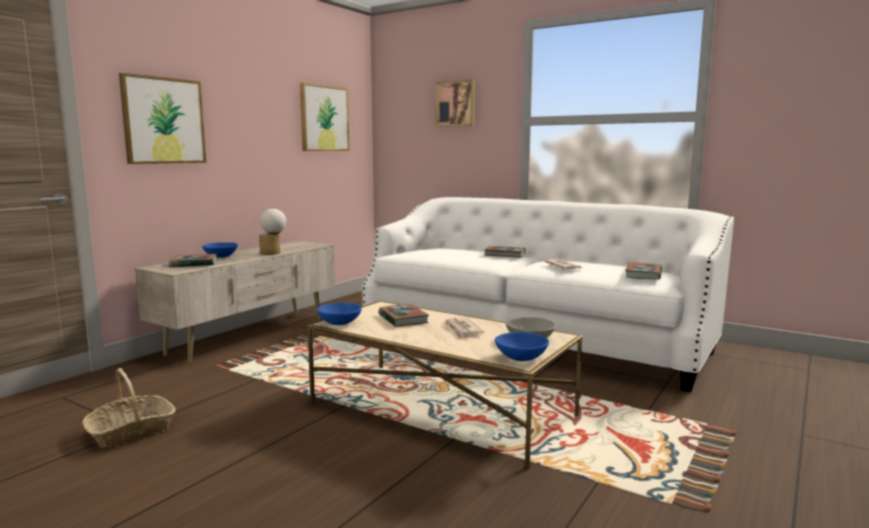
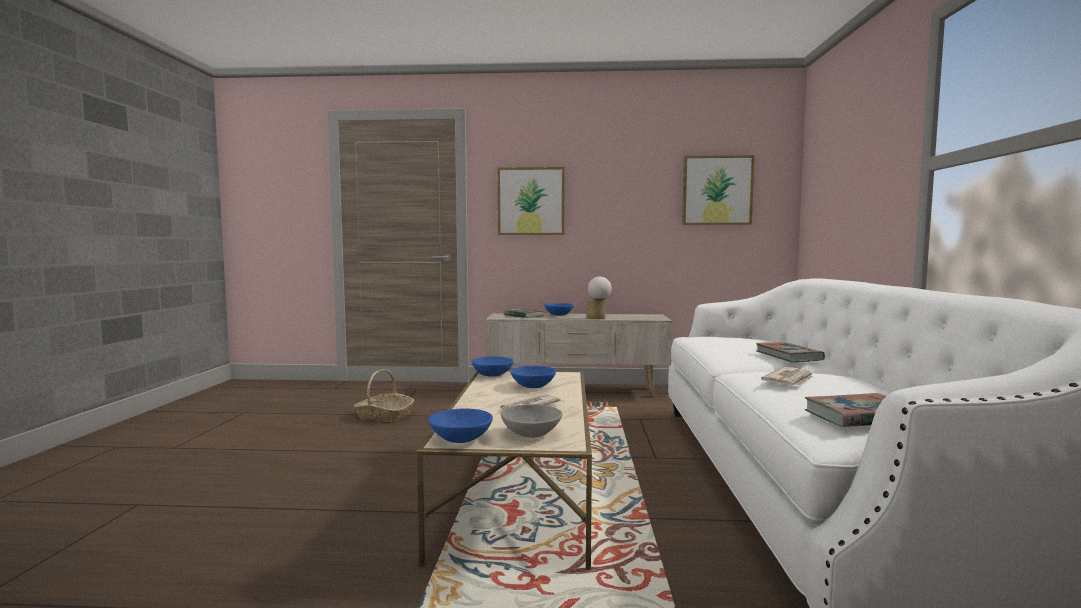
camera: 60 degrees right, 5 degrees down
book [378,304,429,327] -> blue bowl [510,366,556,388]
picture [435,79,475,127] -> none

